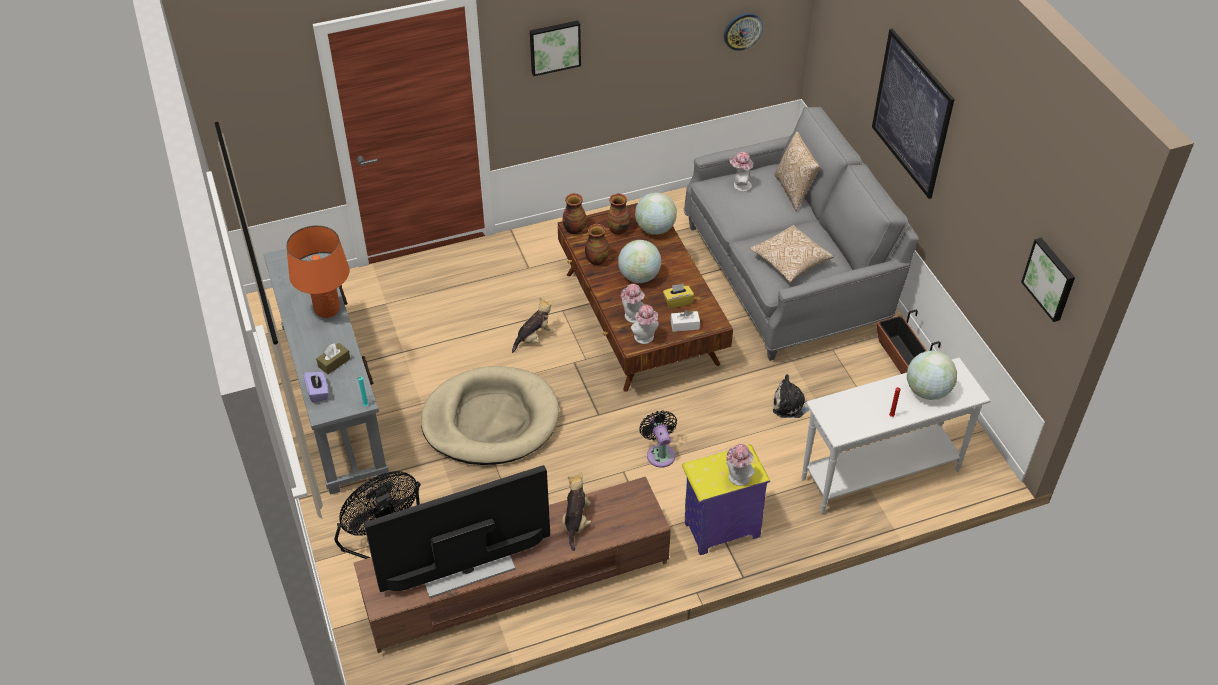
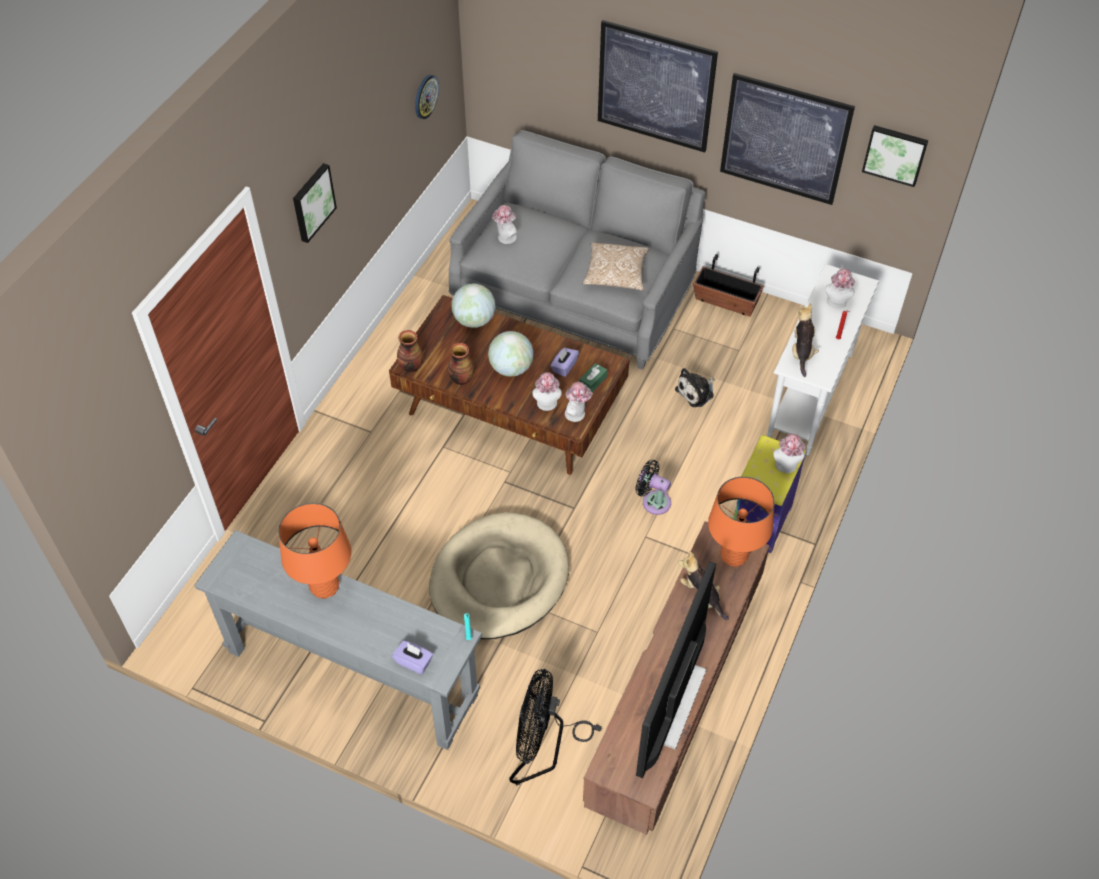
camera: 45 degrees left, 5 degrees up
brown tissue box [316,343,350,374] -> none
plush toy [512,298,554,353] -> plush toy moved to [792,304,819,377]
vase [607,194,630,235] -> none
yellow tissue box [663,283,694,308] -> purple tissue box [551,347,579,377]
white tissue box [671,310,700,332] -> green tissue box [579,363,607,392]
pillow [774,132,820,211] -> none
globe [907,351,957,400] -> hat [826,269,855,309]
none -> orange table lamp [708,476,775,567]
none -> picture [720,73,855,205]

